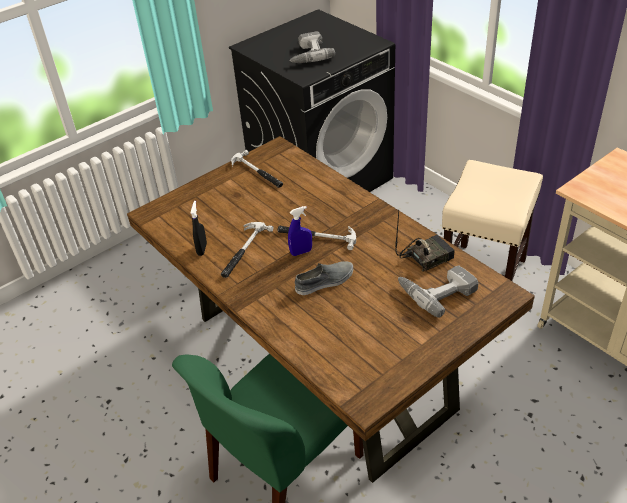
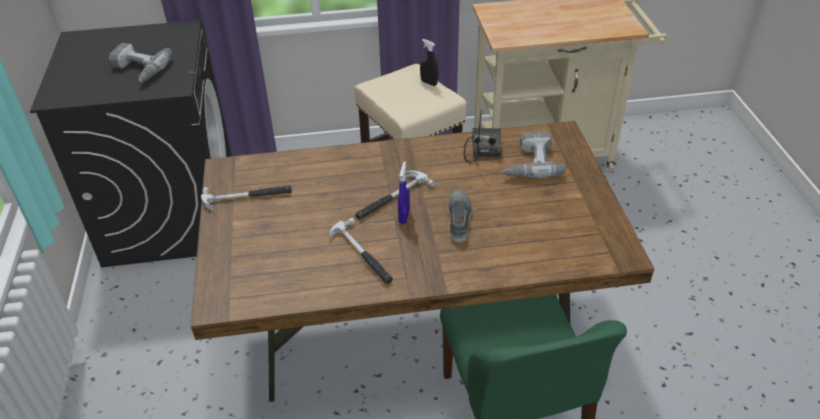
camera: 60 degrees left, 0 degrees up
black spray bottle [190,201,207,256] -> black spray bottle moved to [420,39,438,86]

